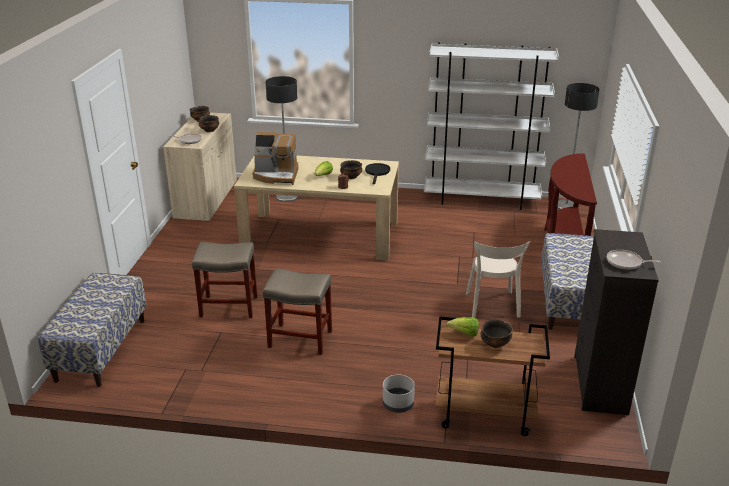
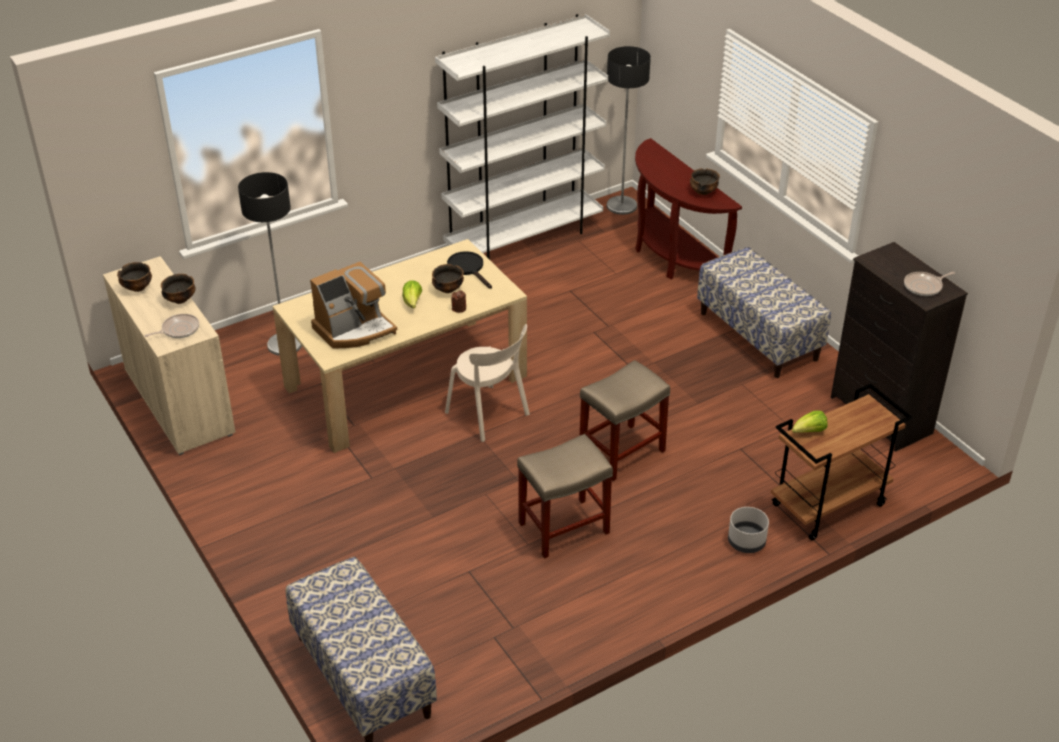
camera: 40 degrees left, 10 degrees up
beige stool [192,242,258,318] -> beige stool moved to [580,360,670,481]
beige chair [466,241,531,318] -> beige chair moved to [445,324,530,442]
bowl [480,319,513,348] -> bowl moved to [690,168,720,195]

